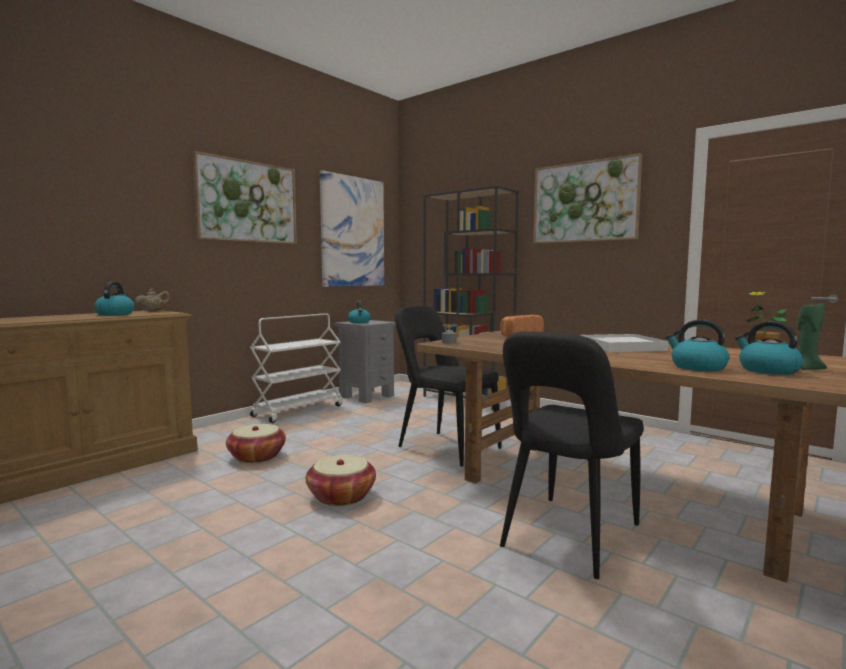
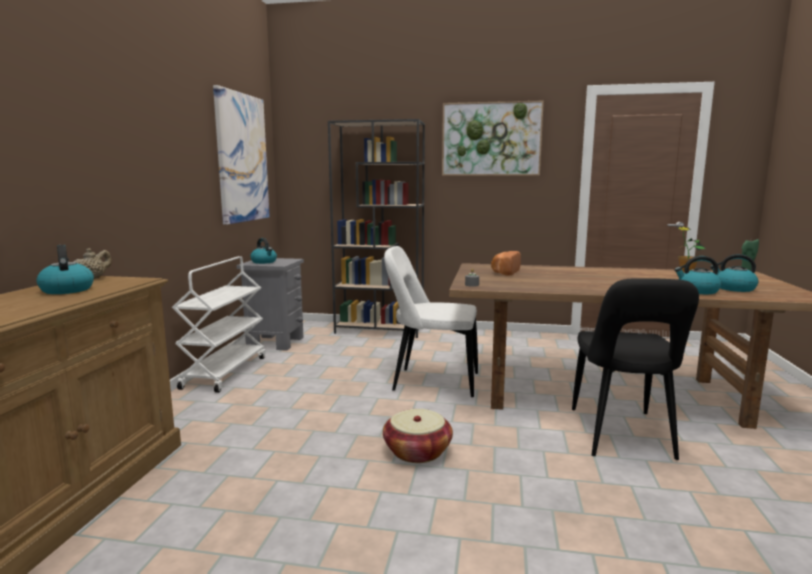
camera: 30 degrees left, 5 degrees up
picture [192,151,297,244] -> none
basket [226,424,286,463] -> none
black chair [395,306,501,467] -> white chair [384,246,478,397]
white tray [581,334,669,352] -> none

